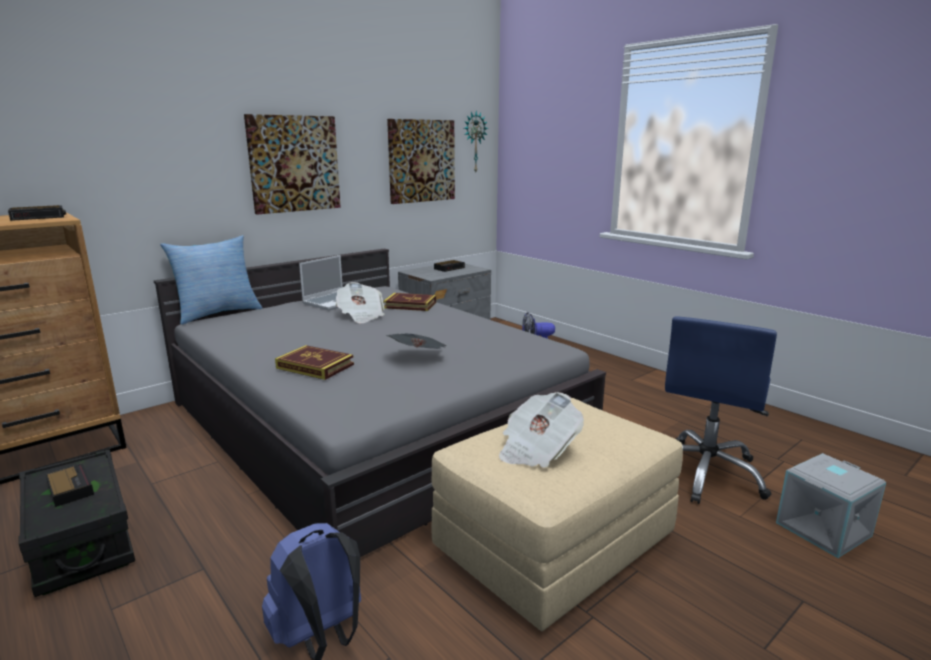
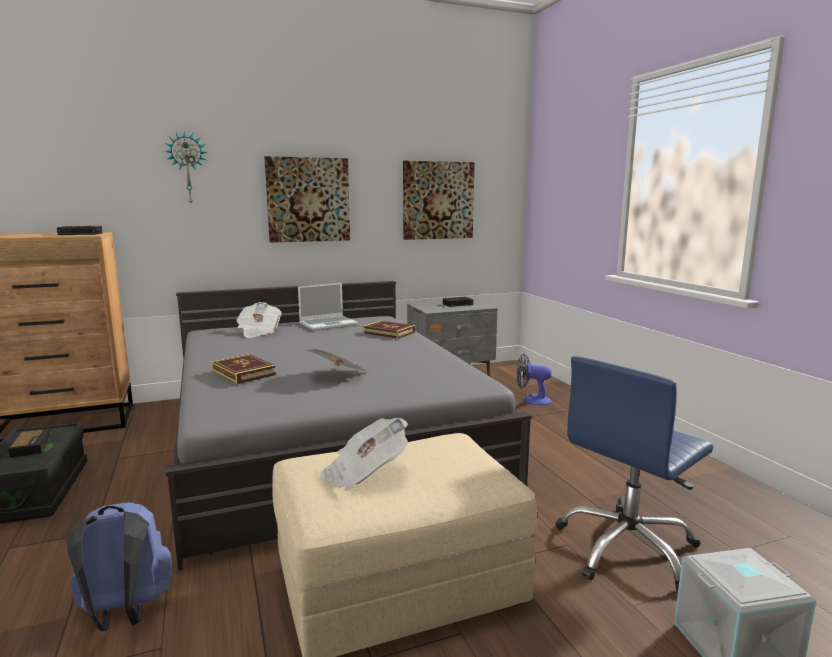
camera: 20 degrees right, 5 degrees down
pillow [160,235,262,325] -> none
newspaper [336,282,384,324] -> newspaper moved to [236,302,282,338]
wall clock [464,111,488,172] -> wall clock moved to [165,131,208,203]

